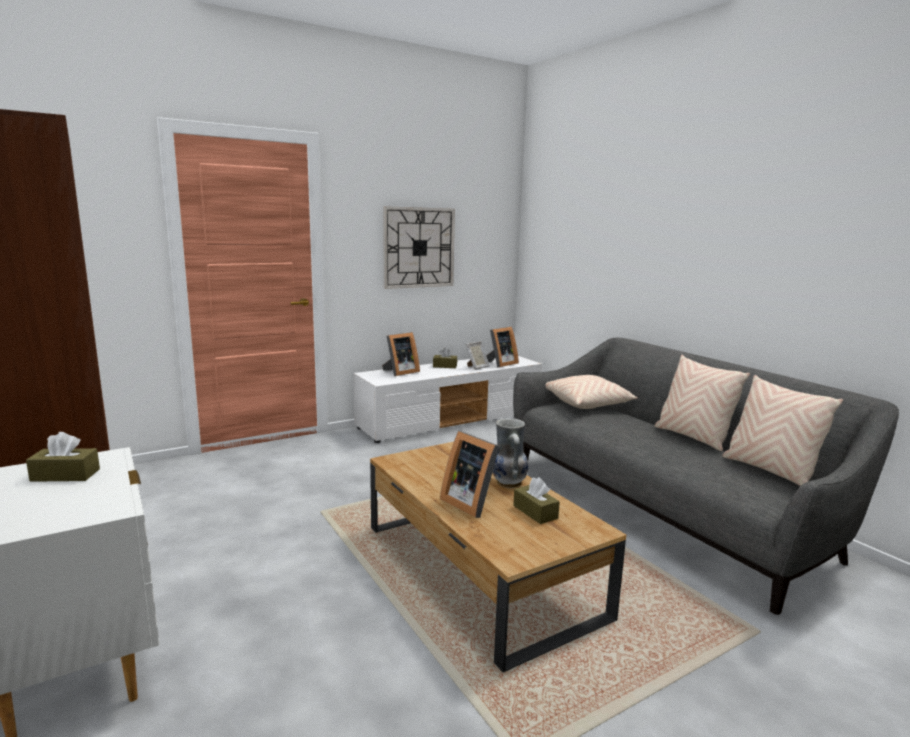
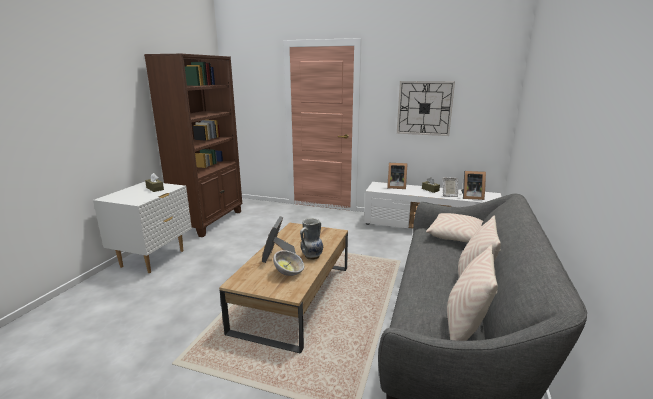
camera: 50 degrees right, 5 degrees up
brown tissue box [513,477,560,524] -> bowl [273,250,304,276]

